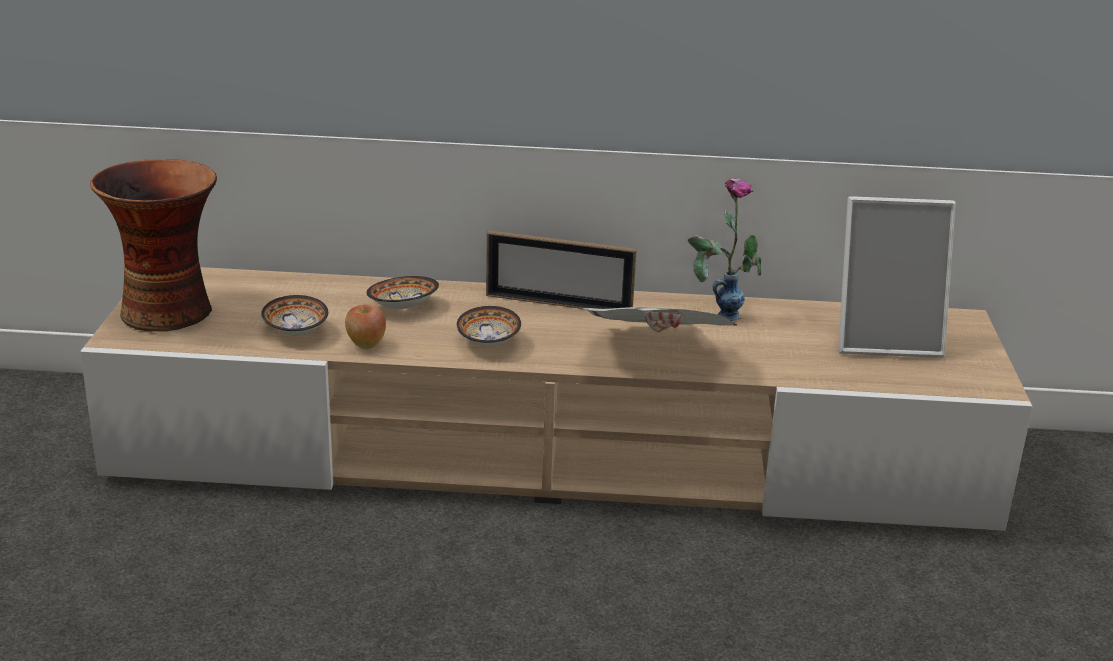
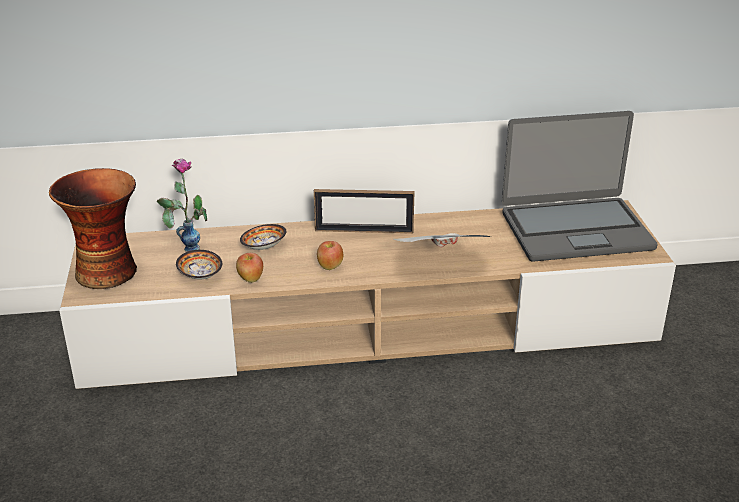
camera: 10 degrees left, 5 degrees up
bowl [456,306,521,347] -> apple [317,241,343,270]
vase [688,178,761,321] -> vase moved to [157,159,207,252]
picture frame [838,196,956,358] -> laptop [502,111,657,262]

